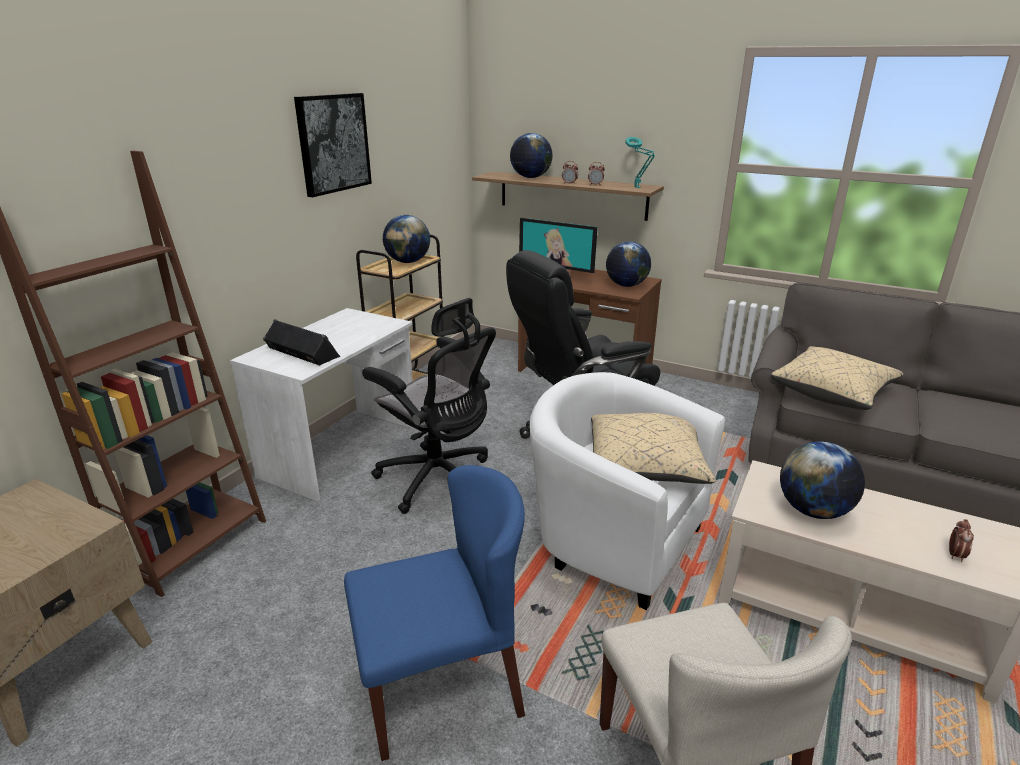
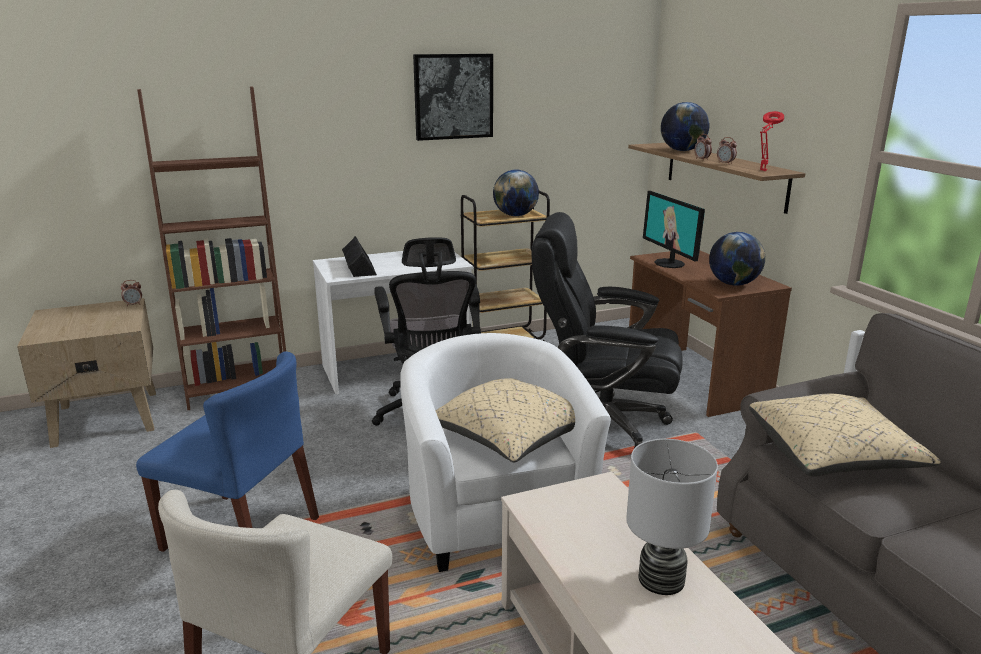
camera: 40 degrees right, 5 degrees down
turquoise table lamp [625,137,655,188] -> red table lamp [760,111,784,171]
globe [780,441,865,519] -> none
alarm clock [949,519,974,562] -> alarm clock moved to [120,280,142,306]
none -> grey table lamp [626,439,718,595]

